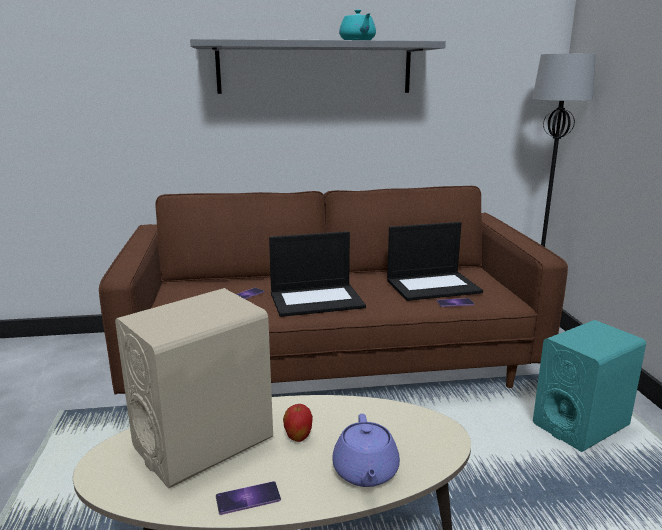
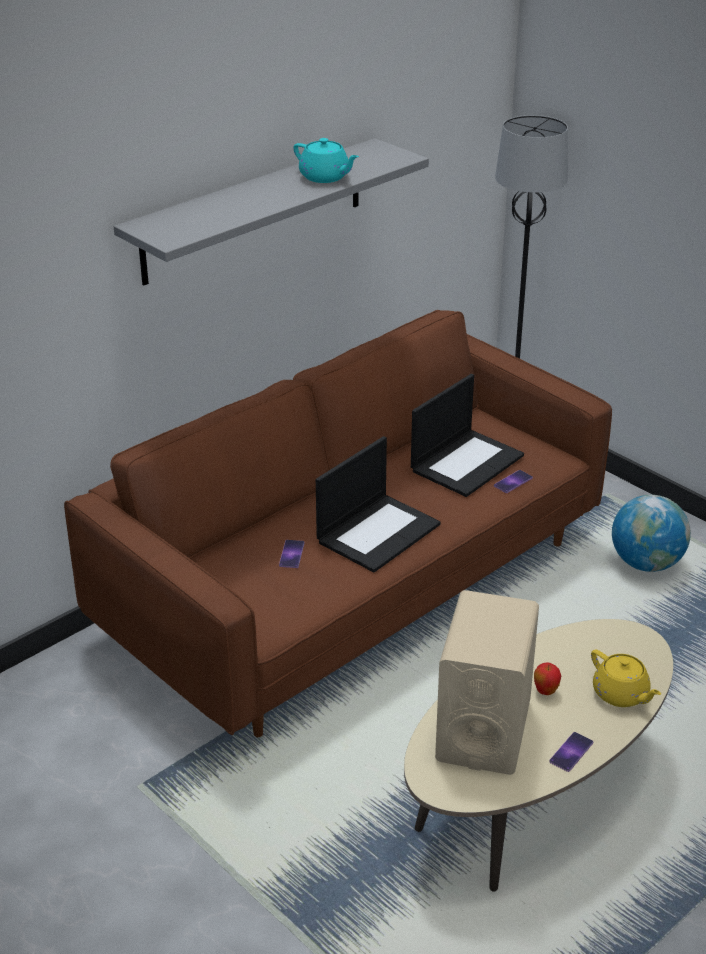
camera: 35 degrees left, 15 degrees up
purple teapot [332,414,400,487] -> yellow teapot [591,649,661,707]
turquoise speaker [533,320,646,452] -> globe [612,495,691,572]

